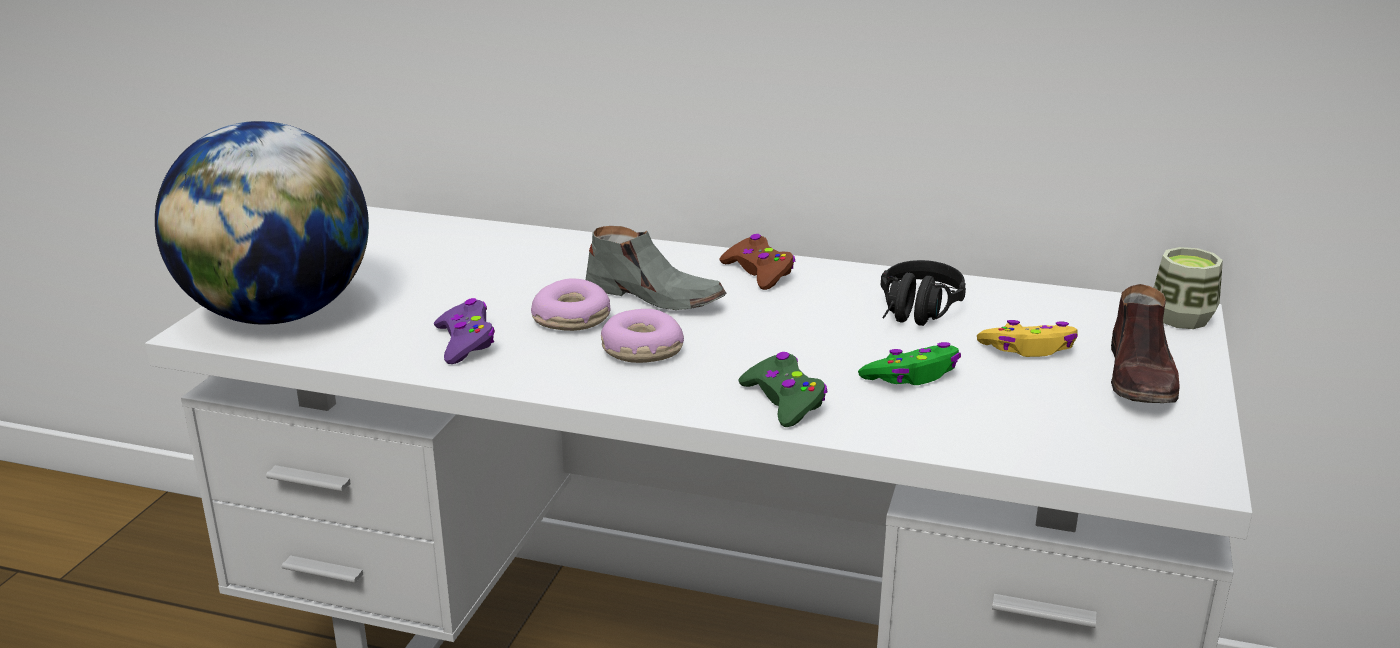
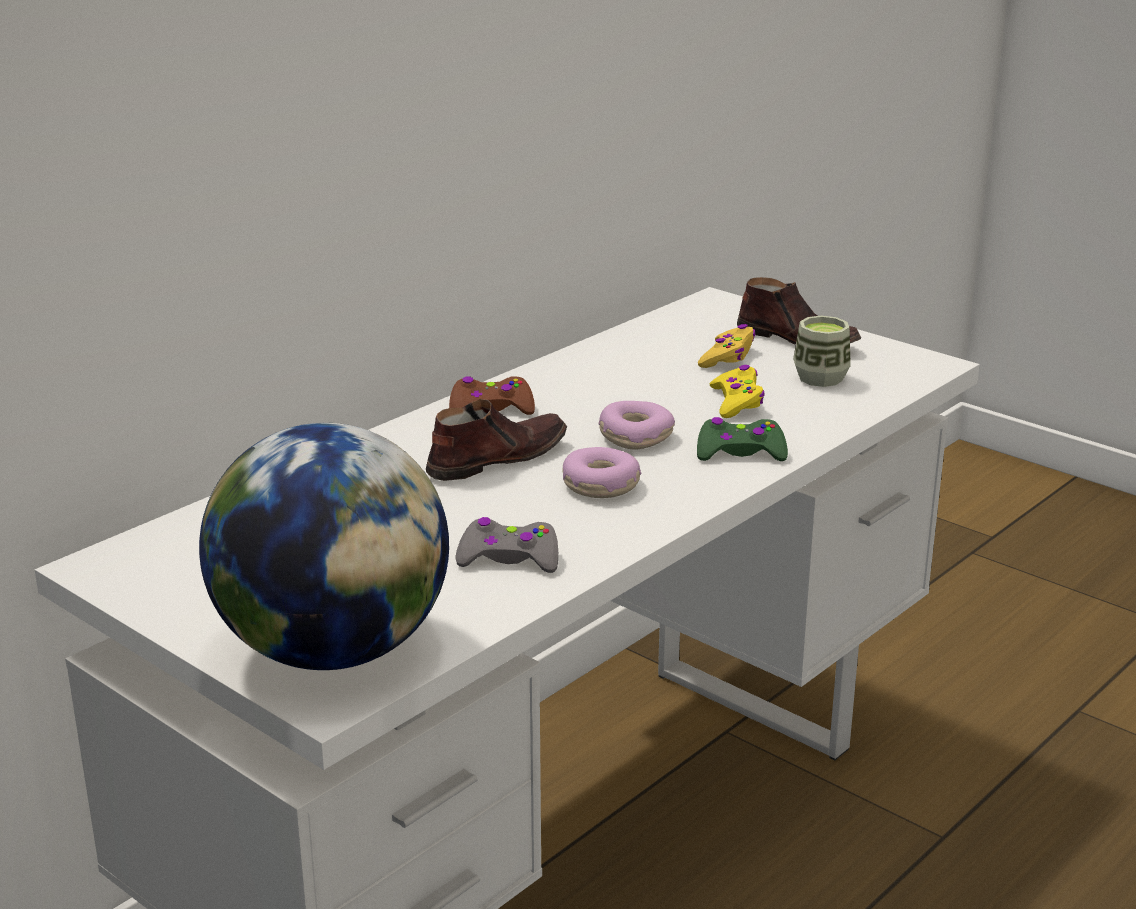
camera: 65 degrees left, 0 degrees up
purple game controller [434,298,495,364] -> grey game controller [456,517,558,573]
donut [531,279,610,331] -> donut moved to [598,401,675,450]
grey shoe [586,226,727,310] -> brown shoe [426,399,567,481]
green game controller [858,342,961,385] -> yellow game controller [710,365,765,418]
black headphones [881,260,966,326] -> none
cup [1153,247,1223,329] -> cup moved to [793,316,851,387]

